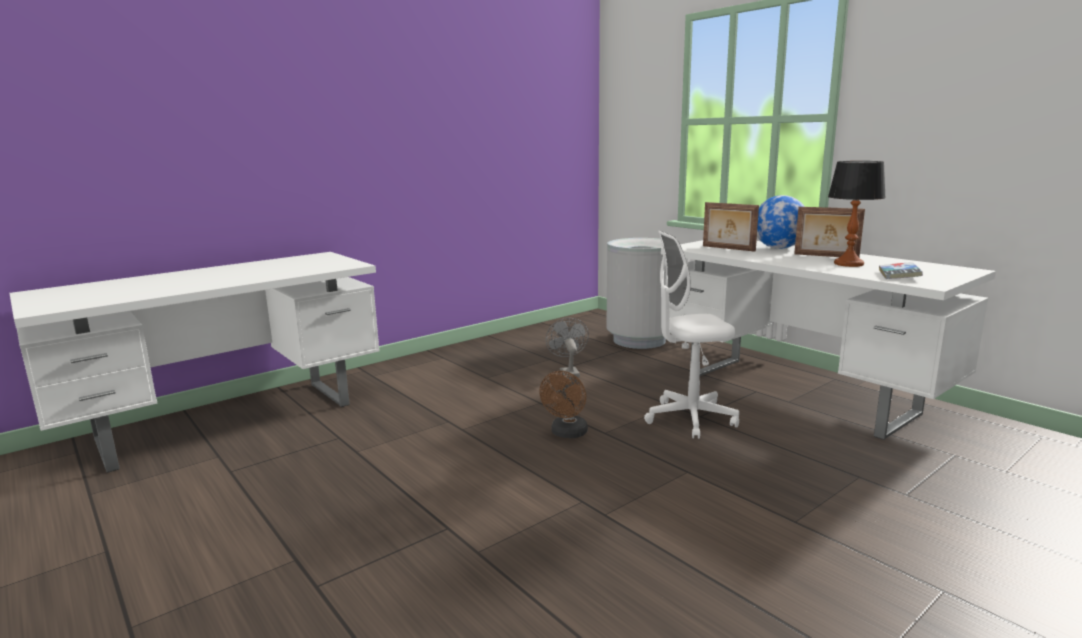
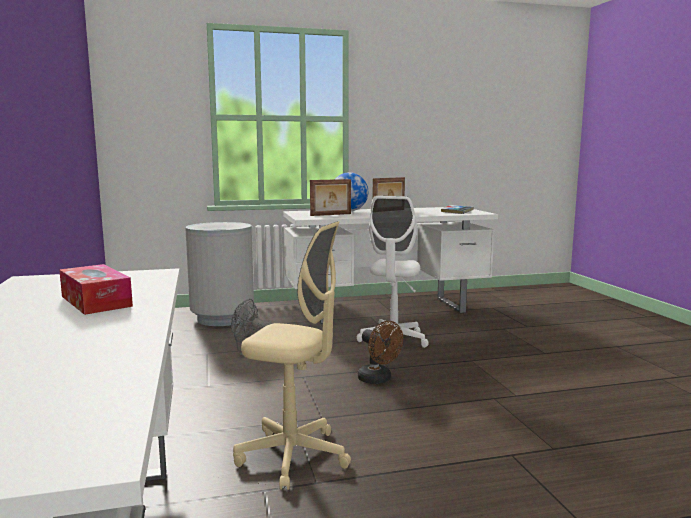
camera: 65 degrees left, 5 degrees down
table lamp [828,161,886,267] -> none
none -> tissue box [59,264,133,315]
none -> beige office chair [233,221,351,490]

